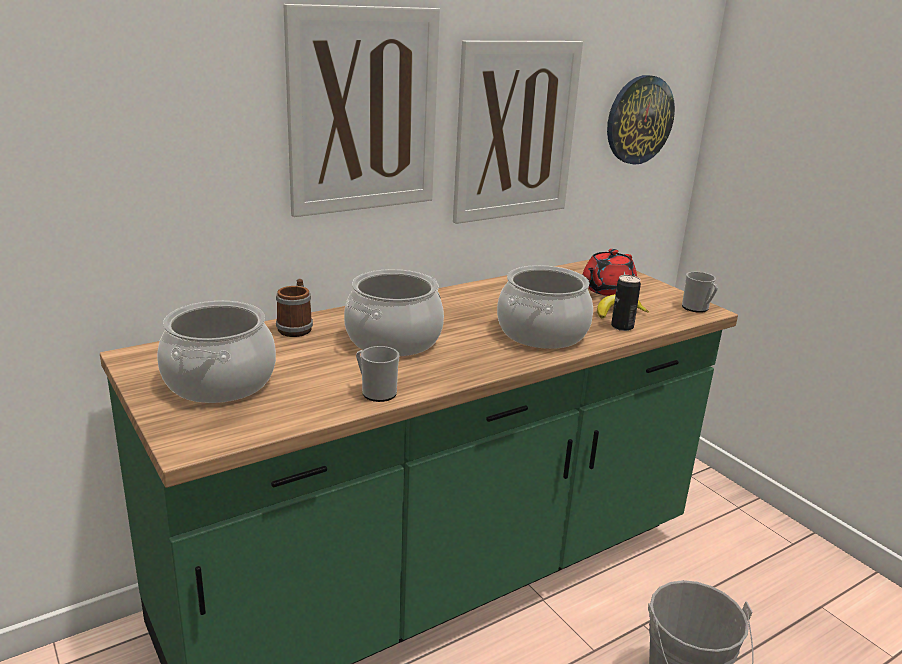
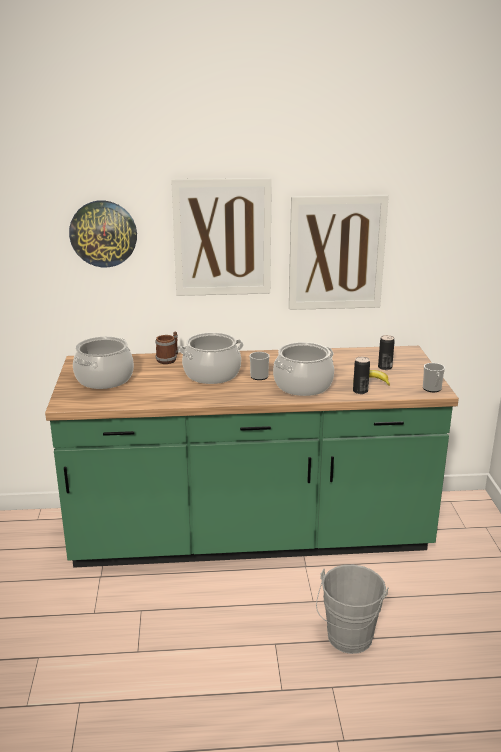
camera: 30 degrees right, 0 degrees up
mug [356,346,399,402] -> mug moved to [250,352,270,380]
red teapot [582,249,637,296] -> can [378,335,395,370]
wall clock [607,75,675,165] -> wall clock moved to [69,200,137,267]

